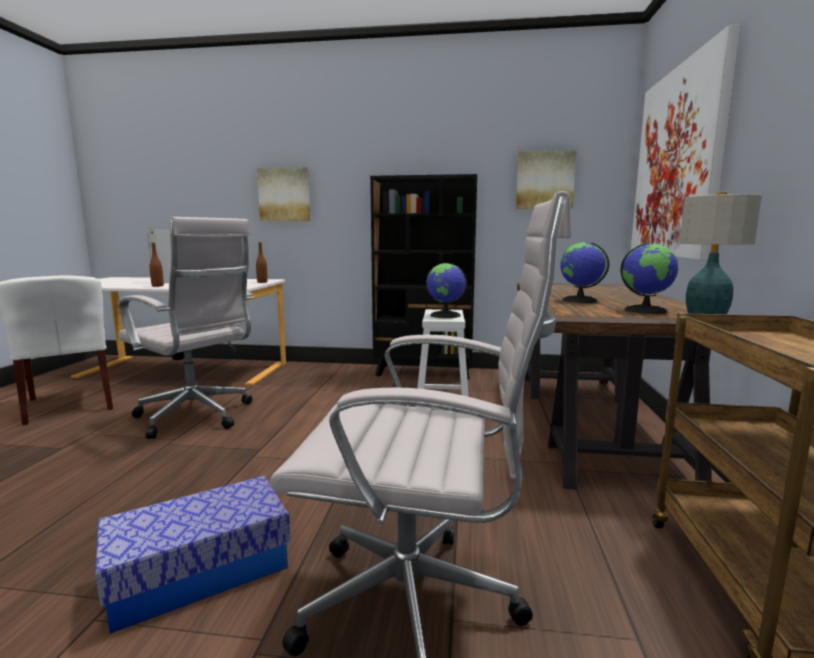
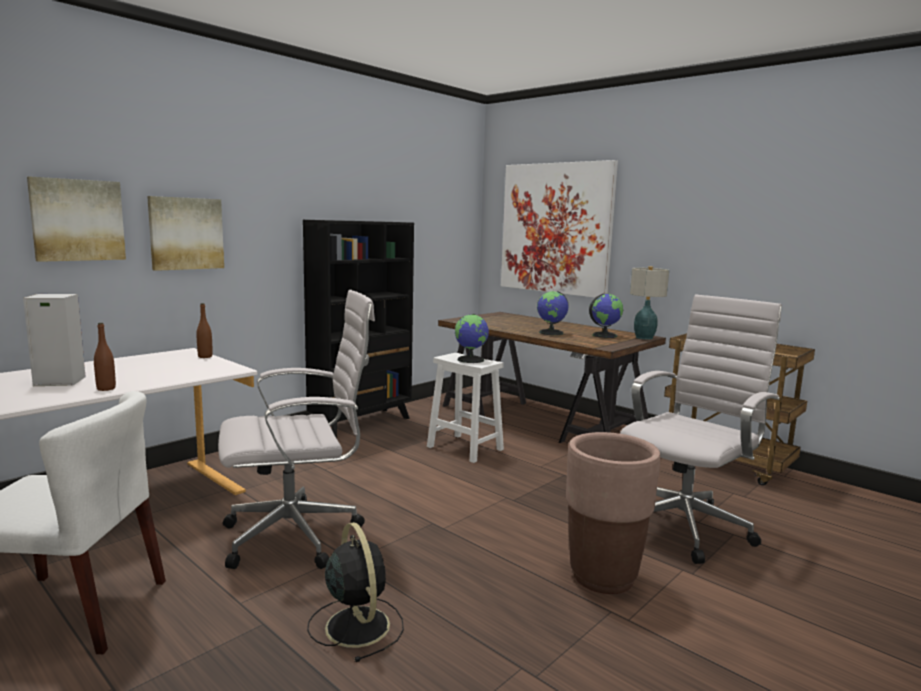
camera: 55 degrees left, 0 degrees up
storage box [95,476,291,634] -> brown planter [566,432,660,594]
picture [516,150,577,209] -> picture moved to [27,176,126,262]
none -> black fan [307,522,404,662]

